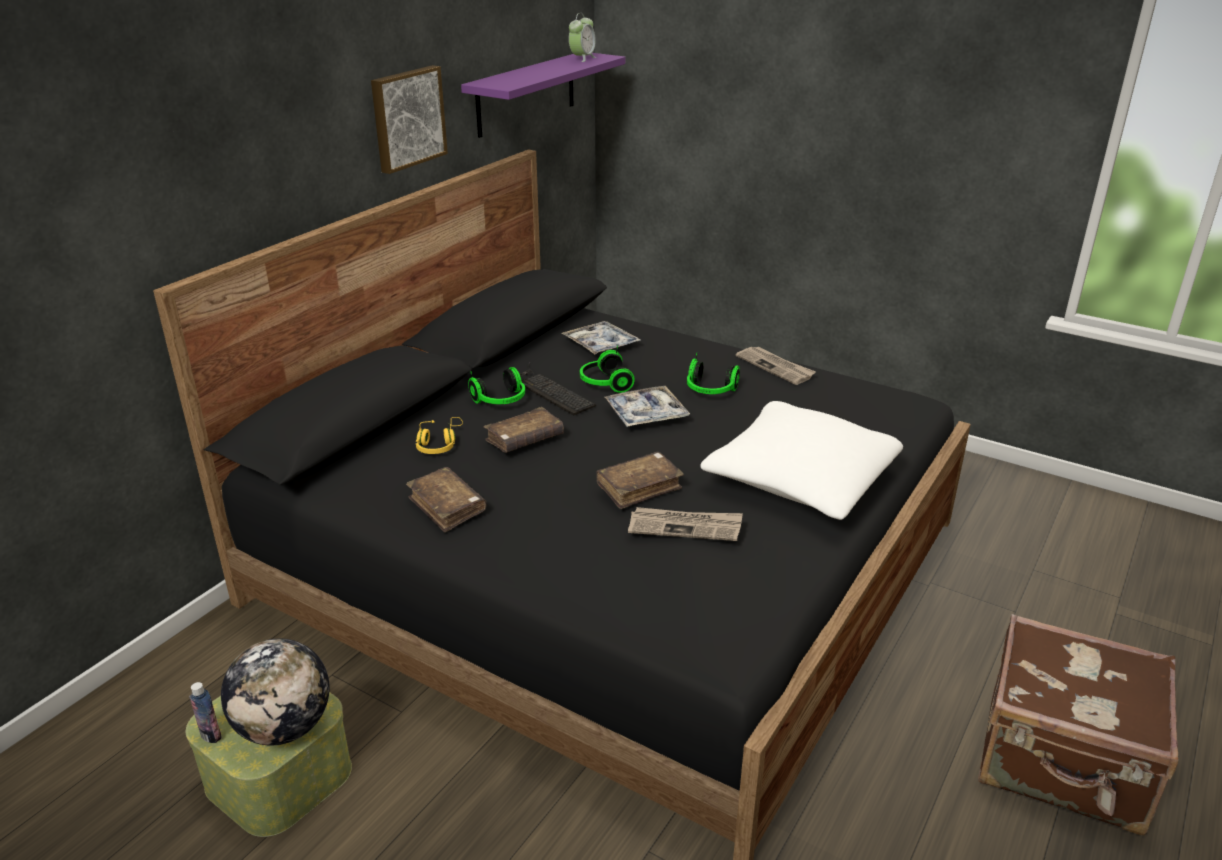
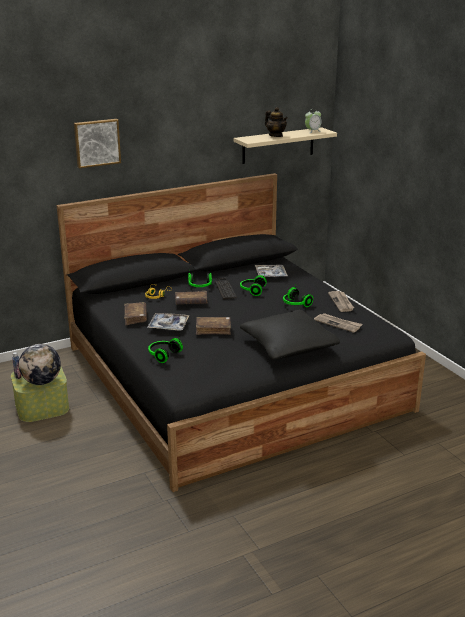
camera: 30 degrees right, 5 degrees down
picture [371,65,448,174] -> picture moved to [74,119,121,168]
purple shelf [461,53,625,138] -> beige shelf [234,127,337,164]
tray [604,386,690,427] -> tray moved to [147,313,189,331]
newspaper [628,507,743,541] -> newspaper moved to [314,313,363,333]
white pillow [701,401,903,520] -> black pillow [240,310,340,360]
brown suitcase [978,614,1179,835] -> none
none -> headphones [148,337,183,363]
none -> teapot [265,107,288,137]

